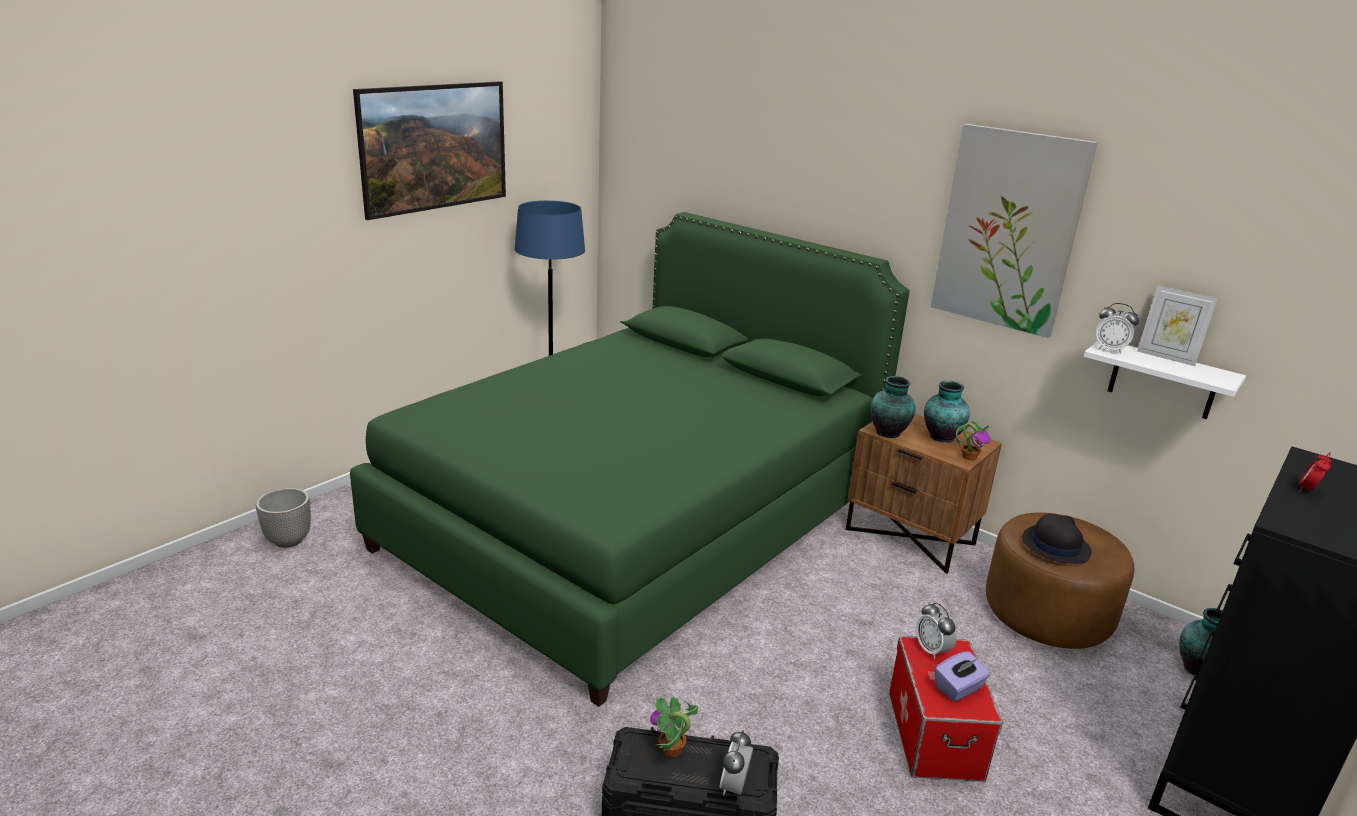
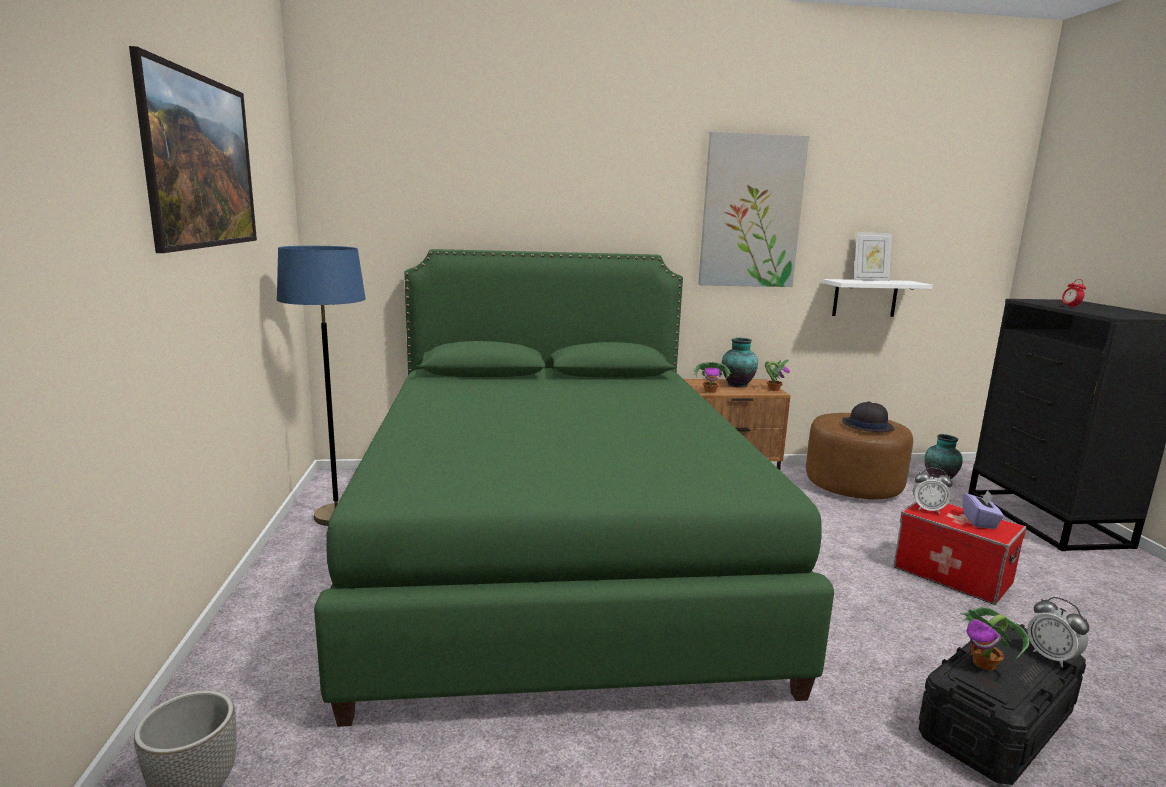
camera: 45 degrees left, 10 degrees down
vase [870,376,915,438] -> potted plant [693,362,731,393]
alarm clock [1096,303,1139,354] -> none

